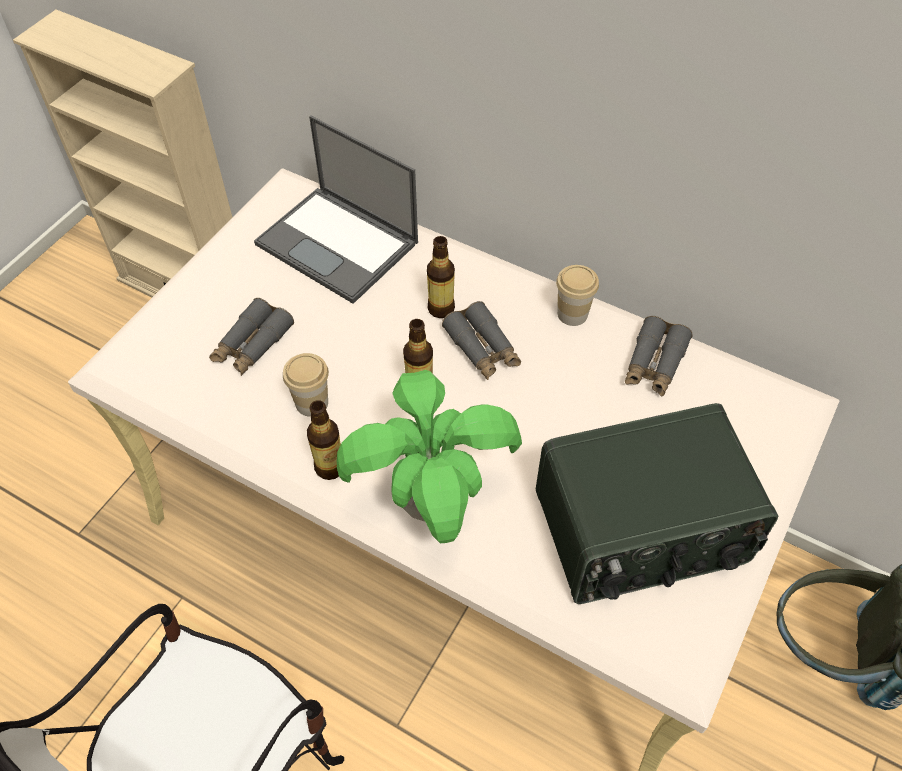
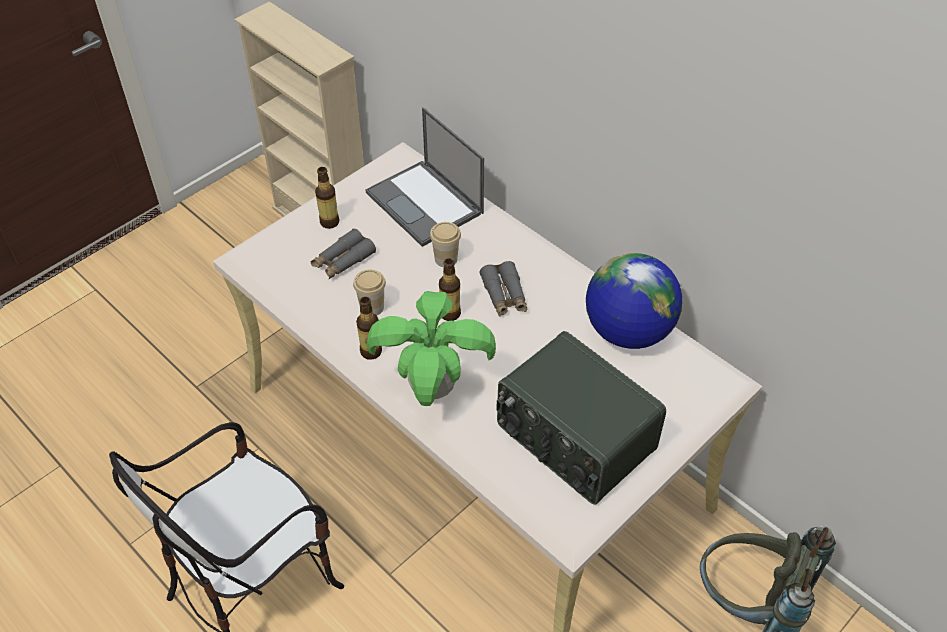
camera: 15 degrees right, 5 degrees down
bottle [427,236,455,318] -> bottle moved to [315,167,339,229]
radio [536,403,778,604] -> radio turned 45 degrees clockwise [496,331,666,505]
cup [556,265,599,326] -> cup moved to [430,222,461,267]
grey binoculars [625,316,693,396] -> globe [586,253,683,349]

